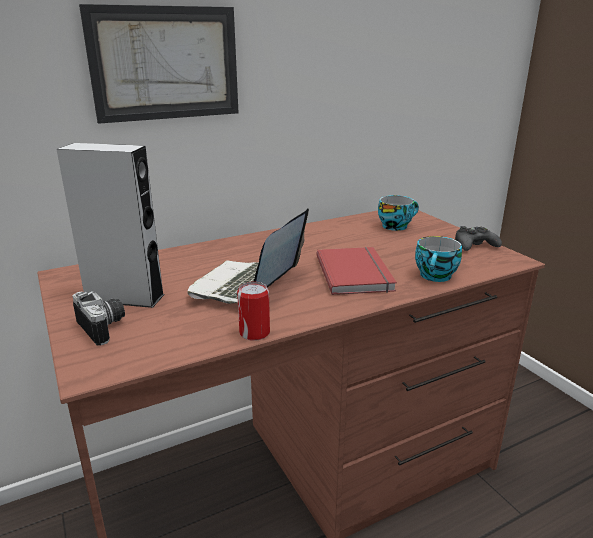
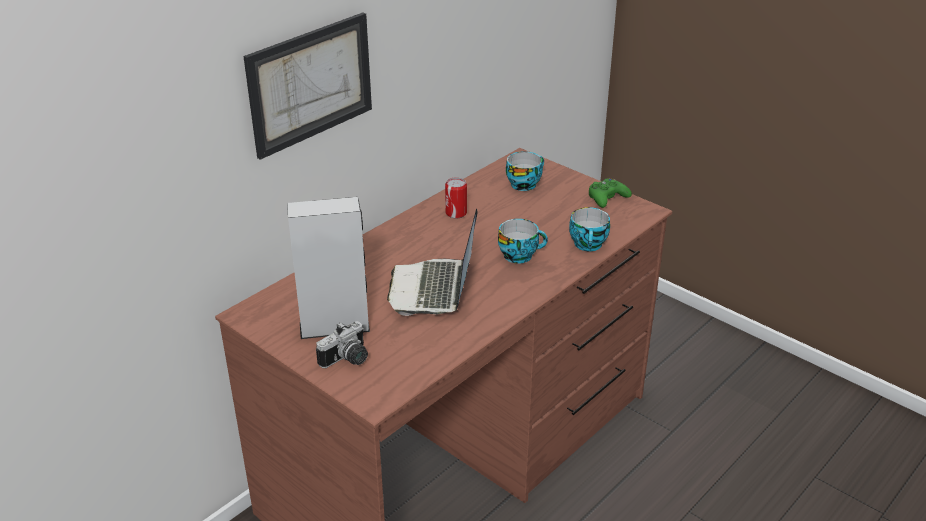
camera: 20 degrees left, 10 degrees up
camera [73,291,125,345] -> camera turned 105 degrees clockwise [316,321,368,368]
can [237,282,270,341] -> can moved to [445,177,467,218]
red book [317,247,397,295] -> cup [498,219,548,264]
black game controller [455,226,502,251] -> green game controller [589,178,632,208]

